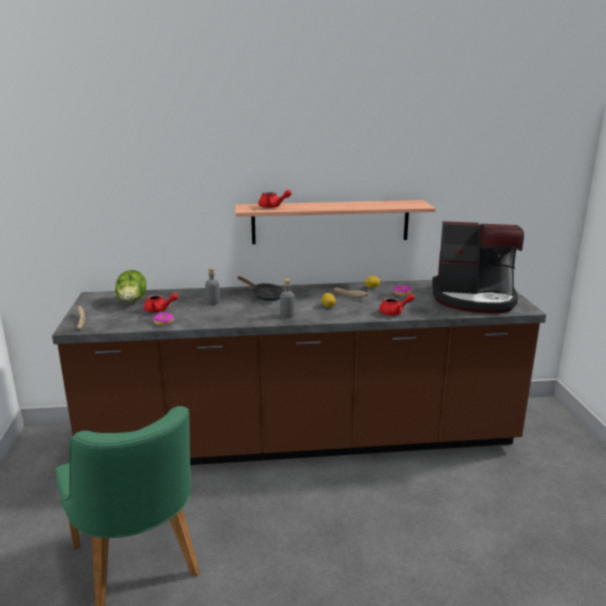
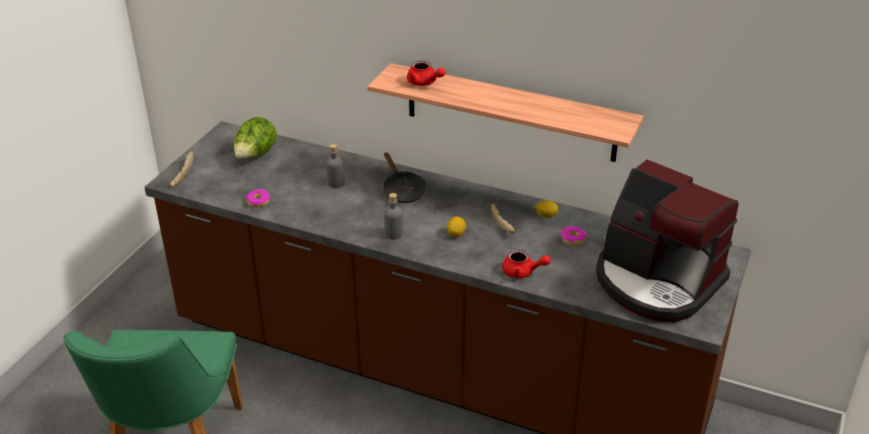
camera: 30 degrees right, 15 degrees up
red teapot [144,293,178,312] -> none

